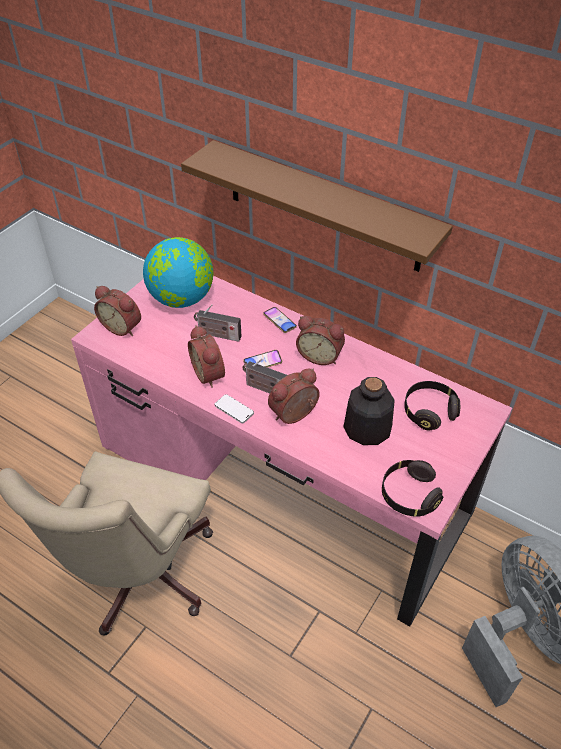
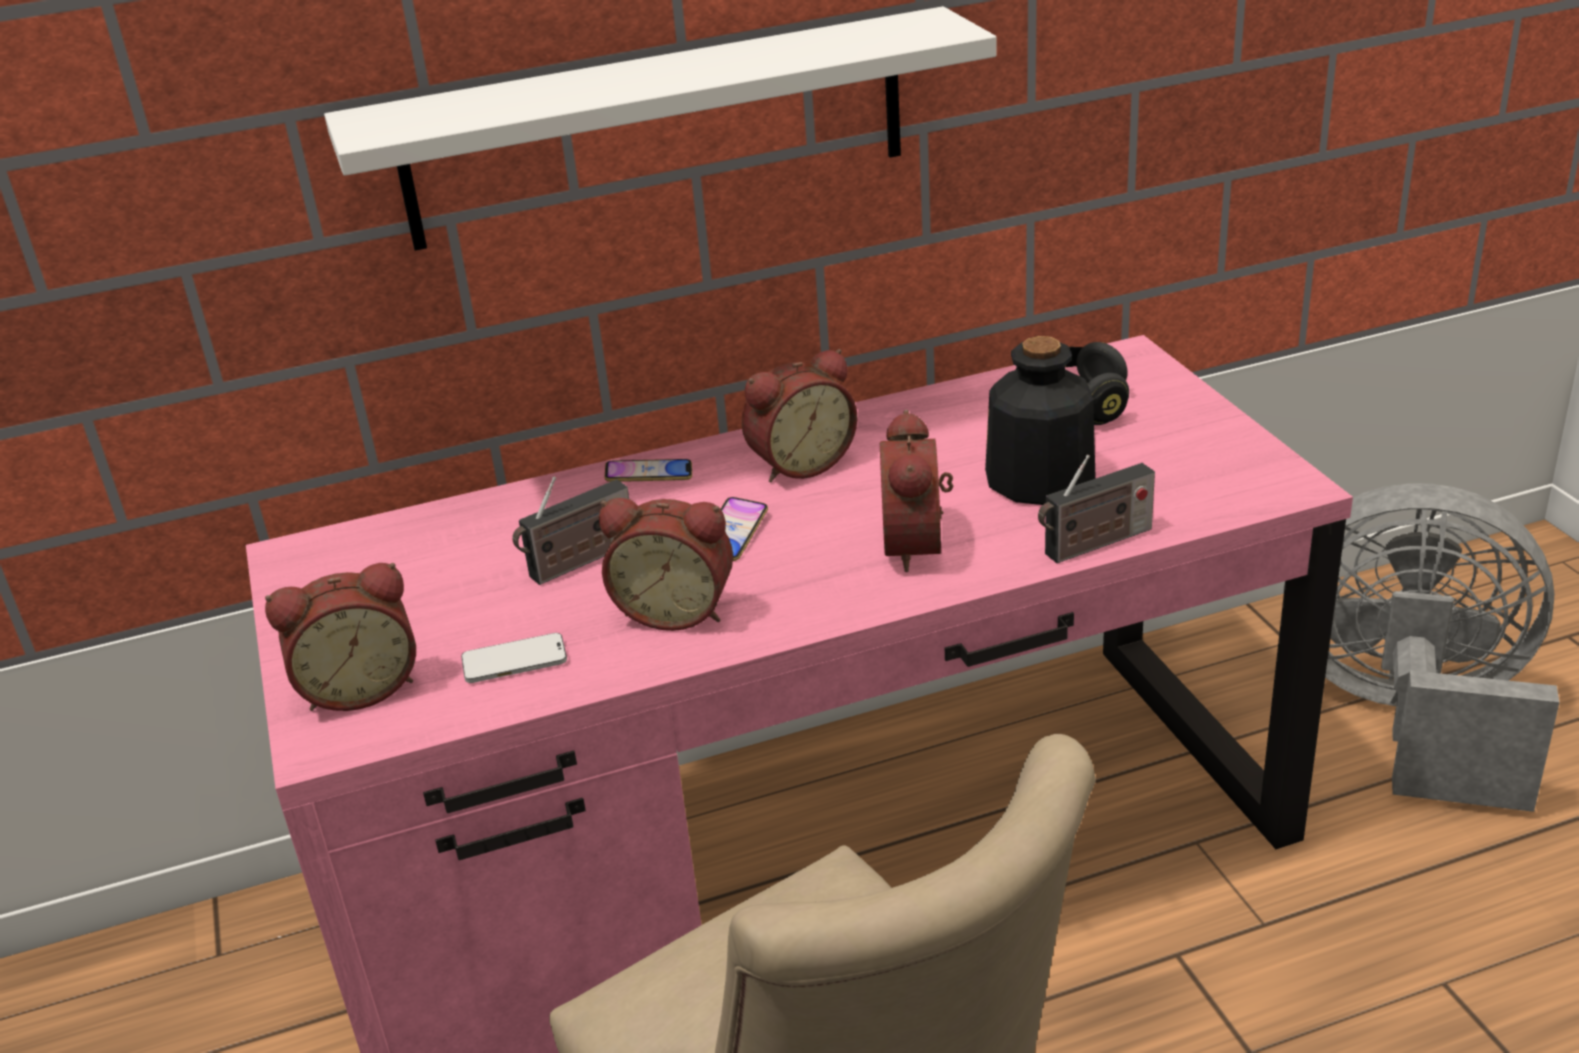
camera: 50 degrees left, 15 degrees down
globe [143,237,213,308] -> none
brown shelf [181,140,453,272] -> white shelf [324,6,997,251]
phone [215,394,254,423] -> phone moved to [461,633,567,683]
radio [242,358,287,393] -> radio moved to [1038,454,1155,563]
black headphones [382,460,443,517] -> none

